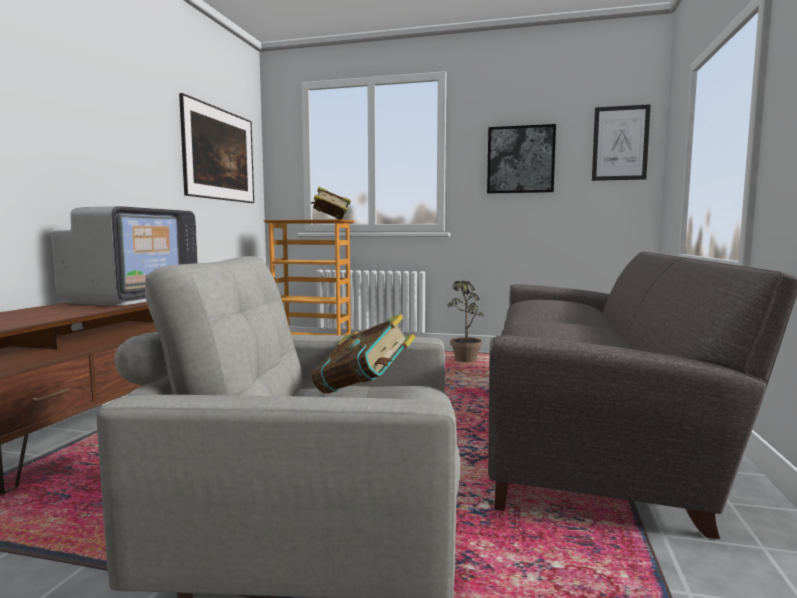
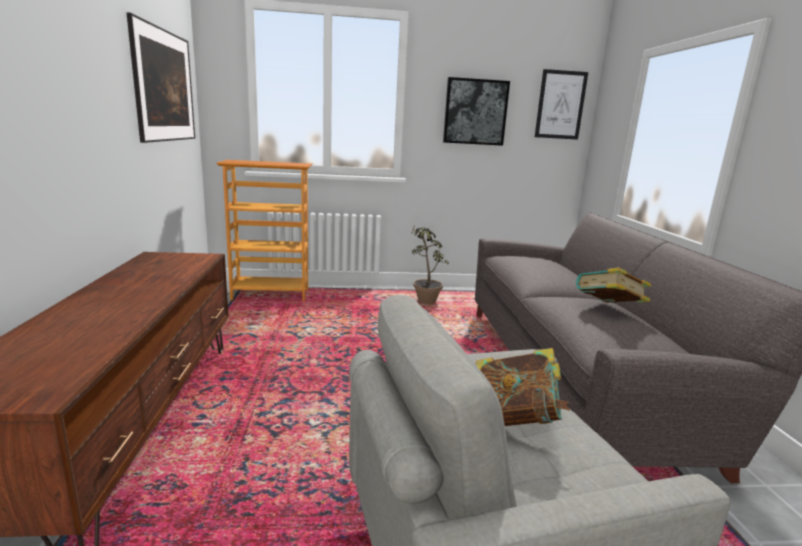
camera: 20 degrees left, 10 degrees up
television [51,206,198,306] -> none
book [311,187,351,220] -> book moved to [576,267,651,302]

